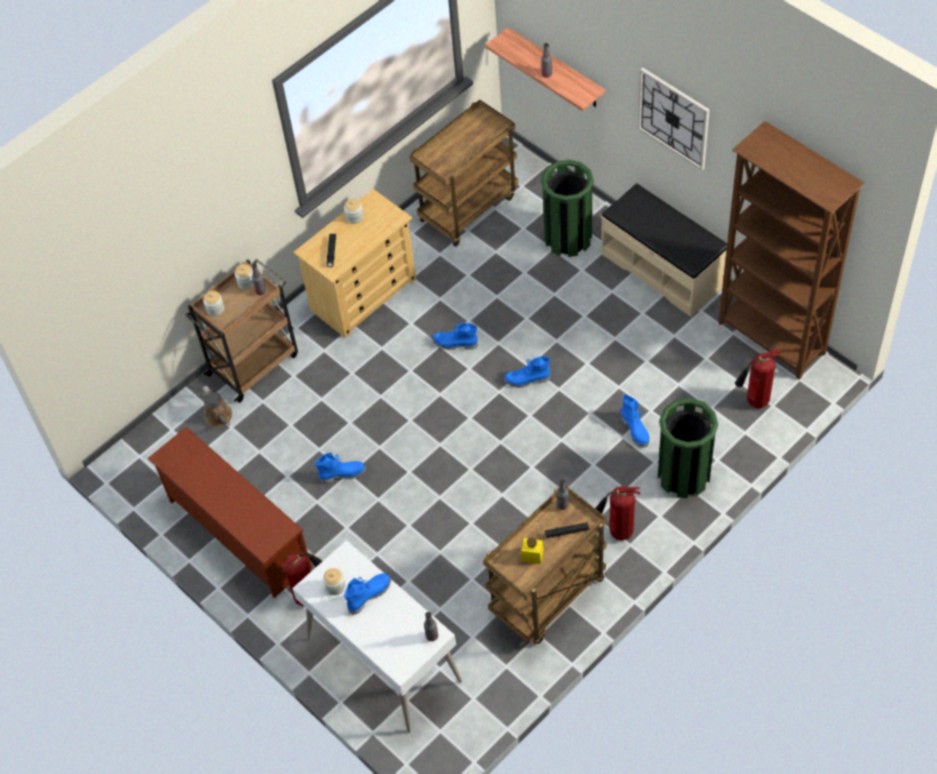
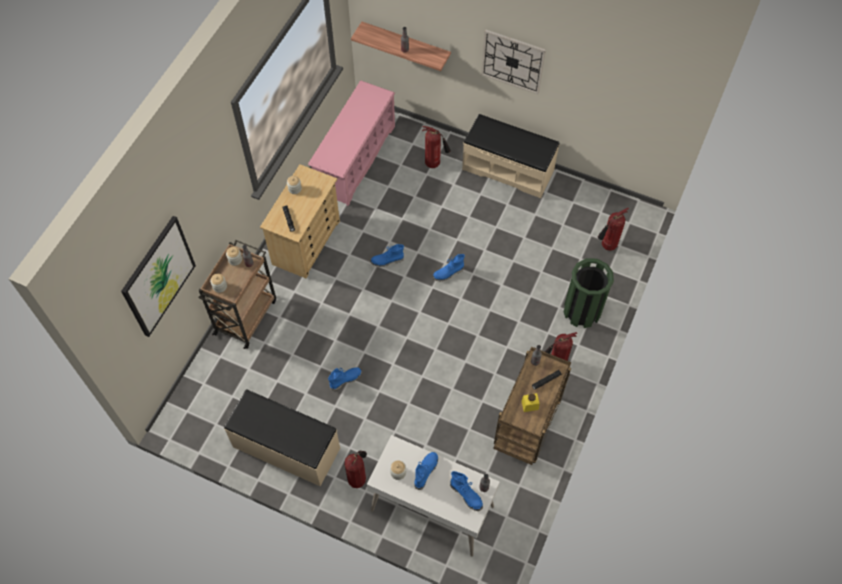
camera: 25 degrees left, 5 degrees up
brown shoe rack [147,427,312,598] -> beige bench [224,390,340,487]
brown watering can [203,386,232,427] -> none
brown cart [410,100,518,247] -> pink shoe rack [308,80,395,206]
green trash can [541,160,594,257] -> fire extinguisher [422,126,451,168]
blue boot [621,395,649,448] -> blue boot moved to [450,471,483,511]
brown bookcase [718,121,865,380] -> none
none -> picture [121,216,196,337]

